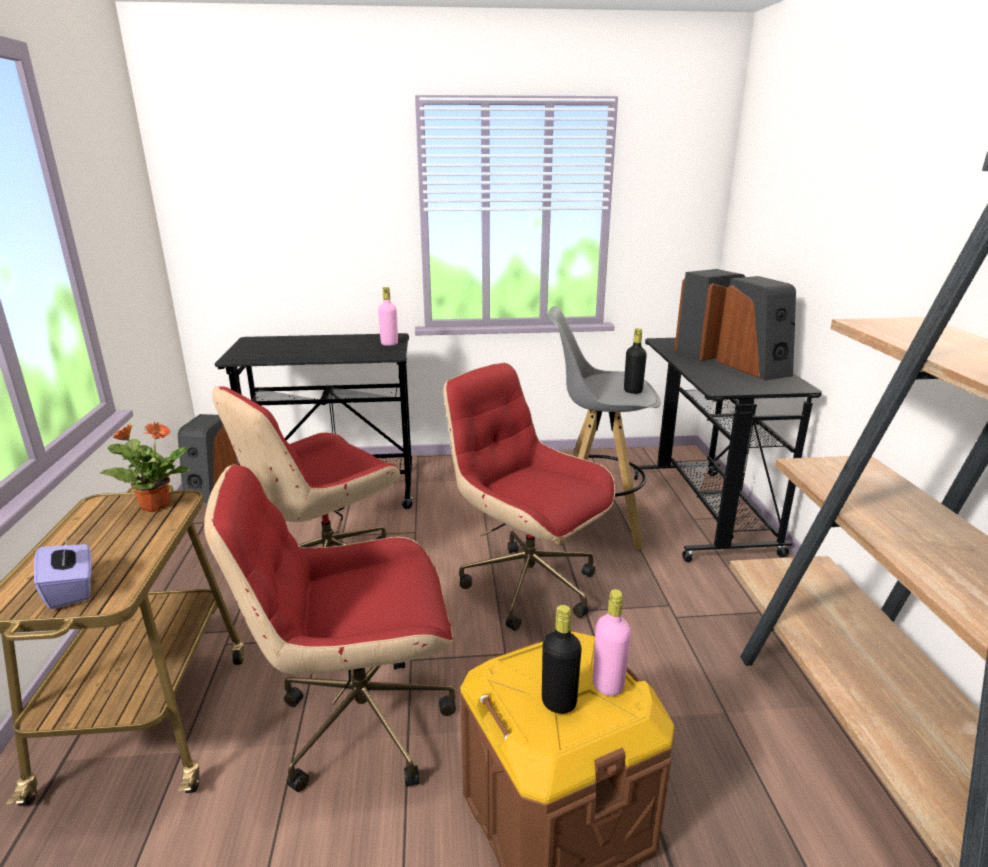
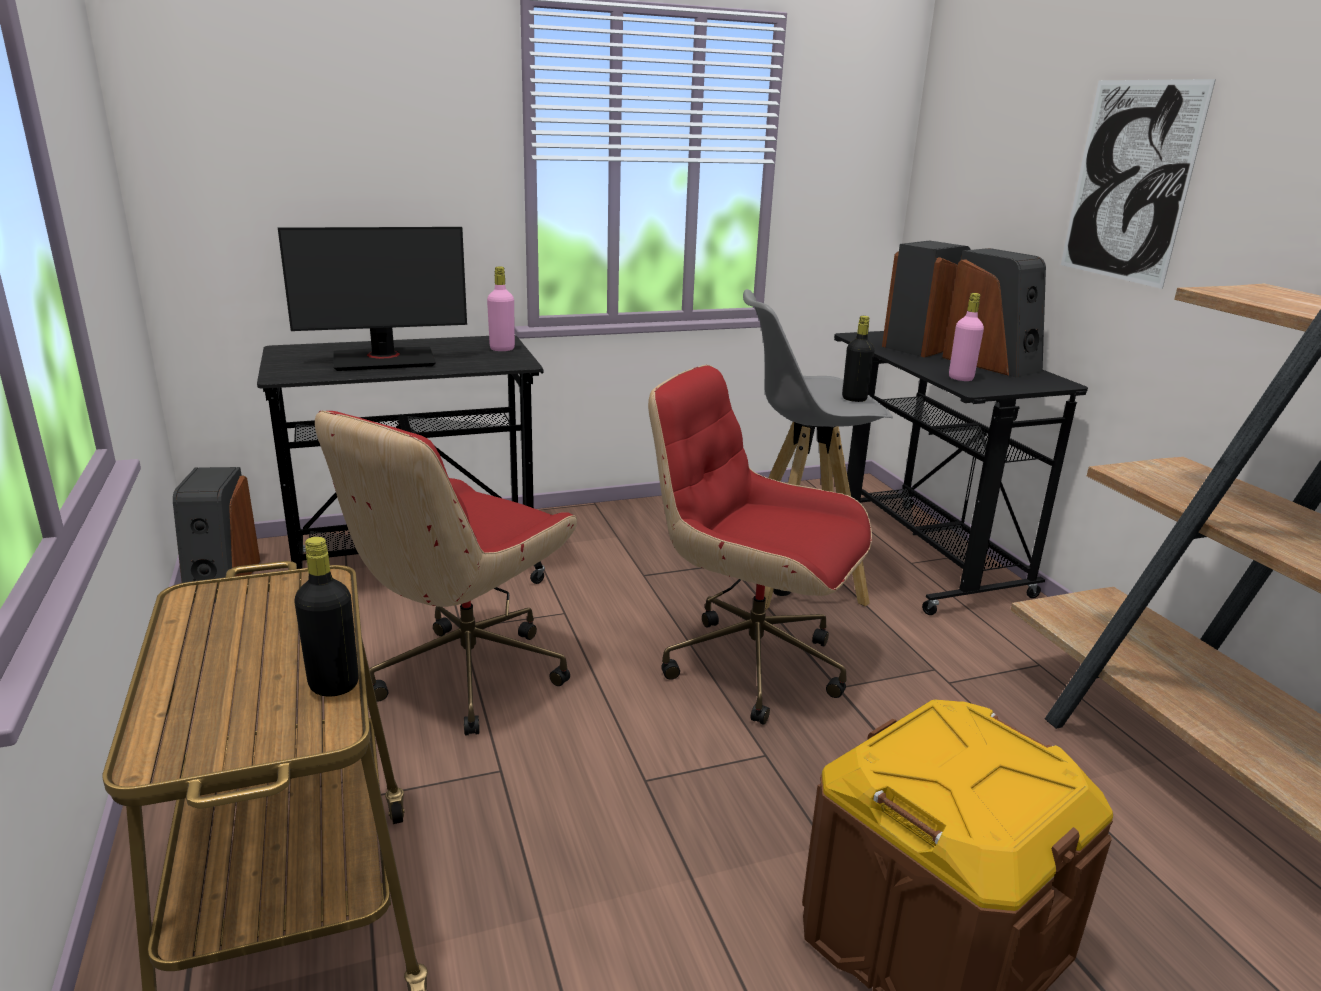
camera: 15 degrees left, 0 degrees up
purple tissue box [34,535,92,609] -> none
potted plant [100,422,190,512] -> none
red office chair [204,464,456,792] -> none
black bottle [542,605,582,714] -> black bottle moved to [294,537,359,696]
pink bottle [593,589,631,696] -> pink bottle moved to [949,293,984,381]
none -> monitor [278,227,467,371]
none -> picture [1061,79,1216,289]

